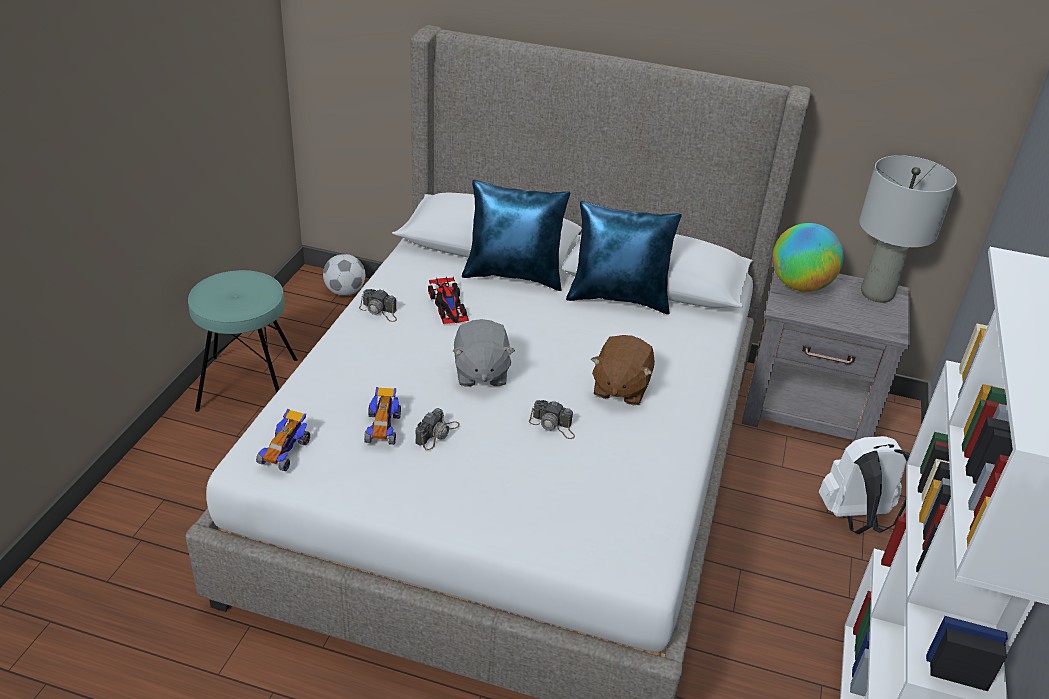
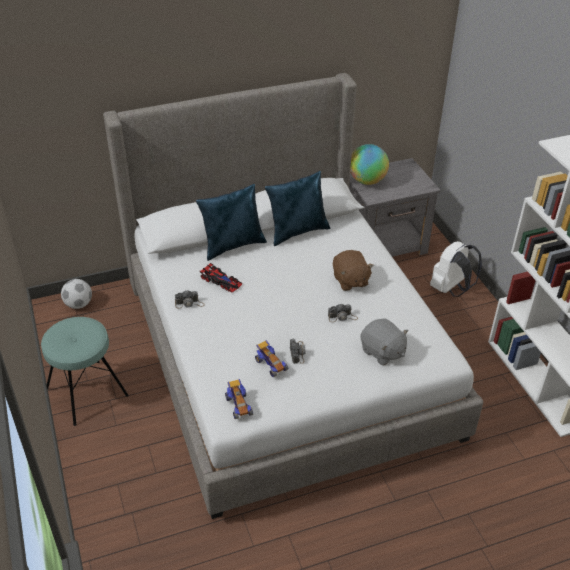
camera: 35 degrees left, 5 degrees up
grey plush toy [453,319,515,387] -> grey plush toy moved to [360,318,408,366]
grey table lamp [859,155,957,303] -> none

